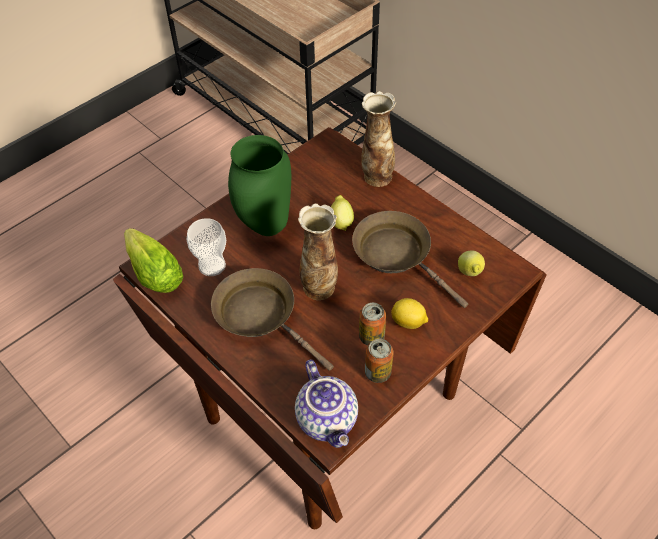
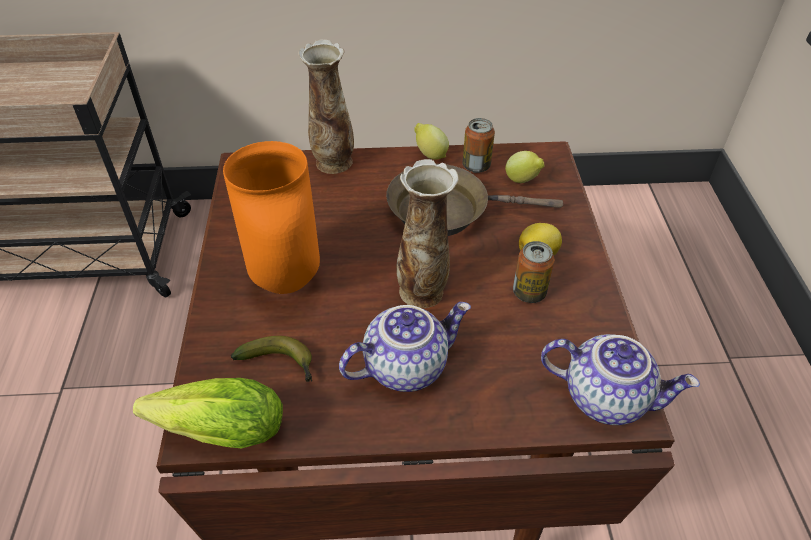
camera: 50 degrees left, 5 degrees down
cup [187,218,226,276] -> banana [231,336,312,382]
brown frying pan [211,268,334,371] -> teapot [339,302,471,392]
green vase [228,135,291,236] -> orange vase [223,141,320,294]
lemon [331,195,354,231] -> lemon moved to [414,123,449,160]
can [365,339,394,383] -> can moved to [462,118,495,173]

